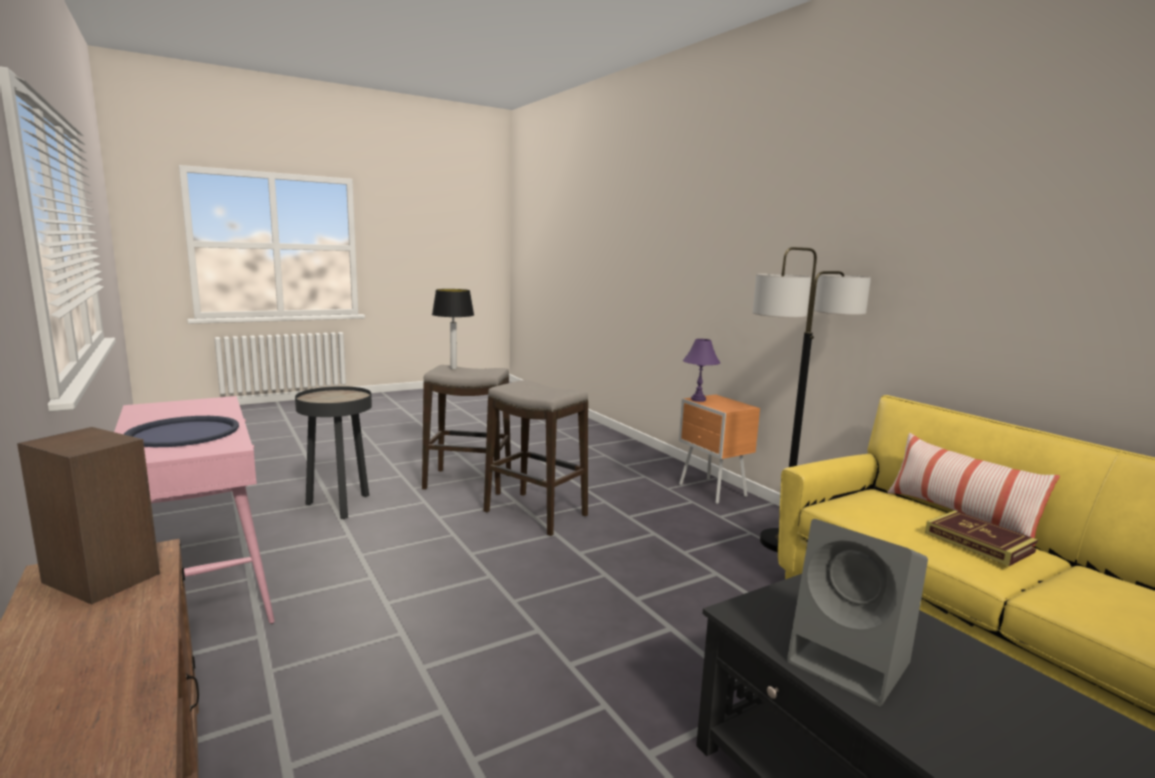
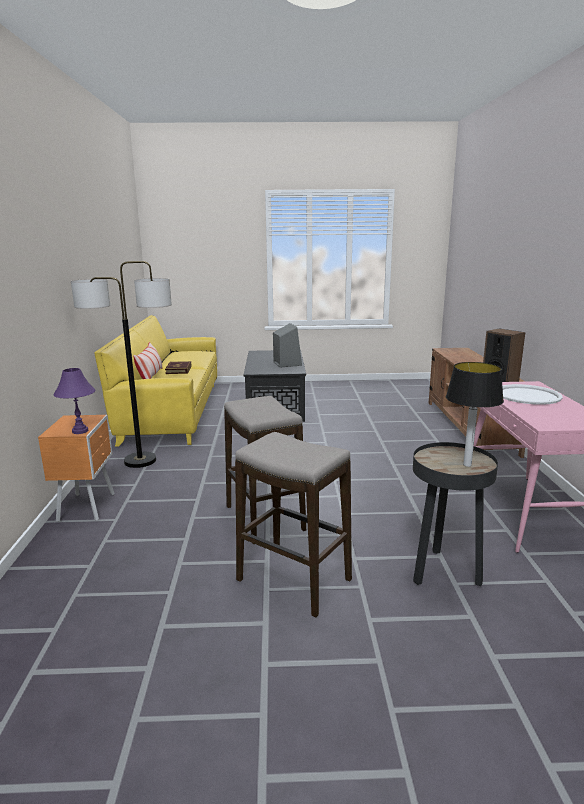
camera: 150 degrees left, 5 degrees up
blue tray [124,416,239,447] -> white tray [502,384,563,405]
table lamp [432,289,474,369] -> table lamp moved to [446,362,504,467]

